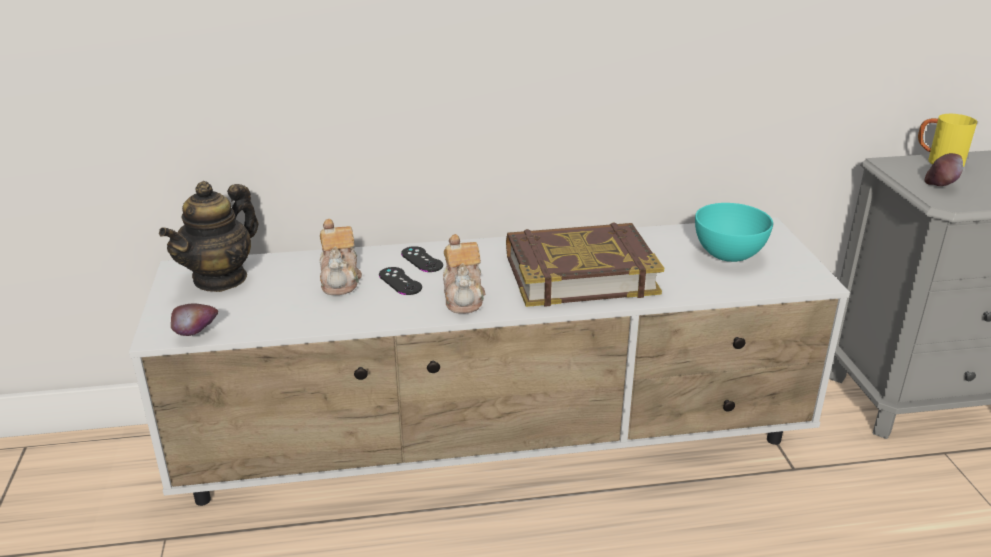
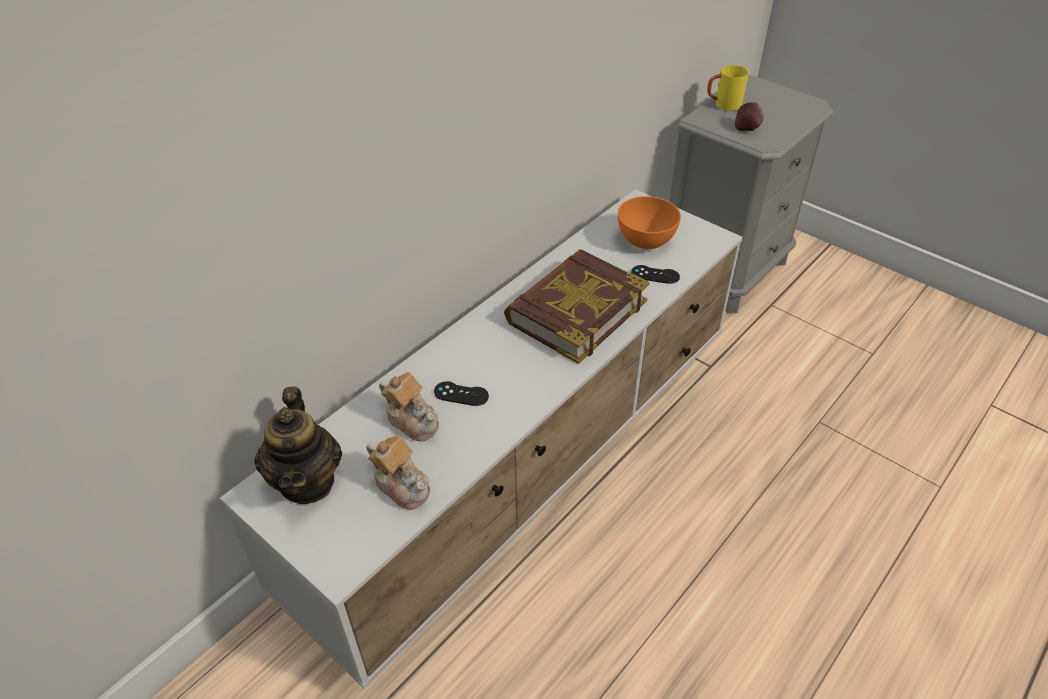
camera: 40 degrees left, 15 degrees up
apple [171,303,218,336] -> none
black game controller [401,246,443,272] -> black game controller moved to [631,265,680,284]
teapot [443,234,485,314] -> teapot moved to [367,435,430,510]
turquoise bowl [695,203,773,262] -> orange bowl [618,196,681,249]

